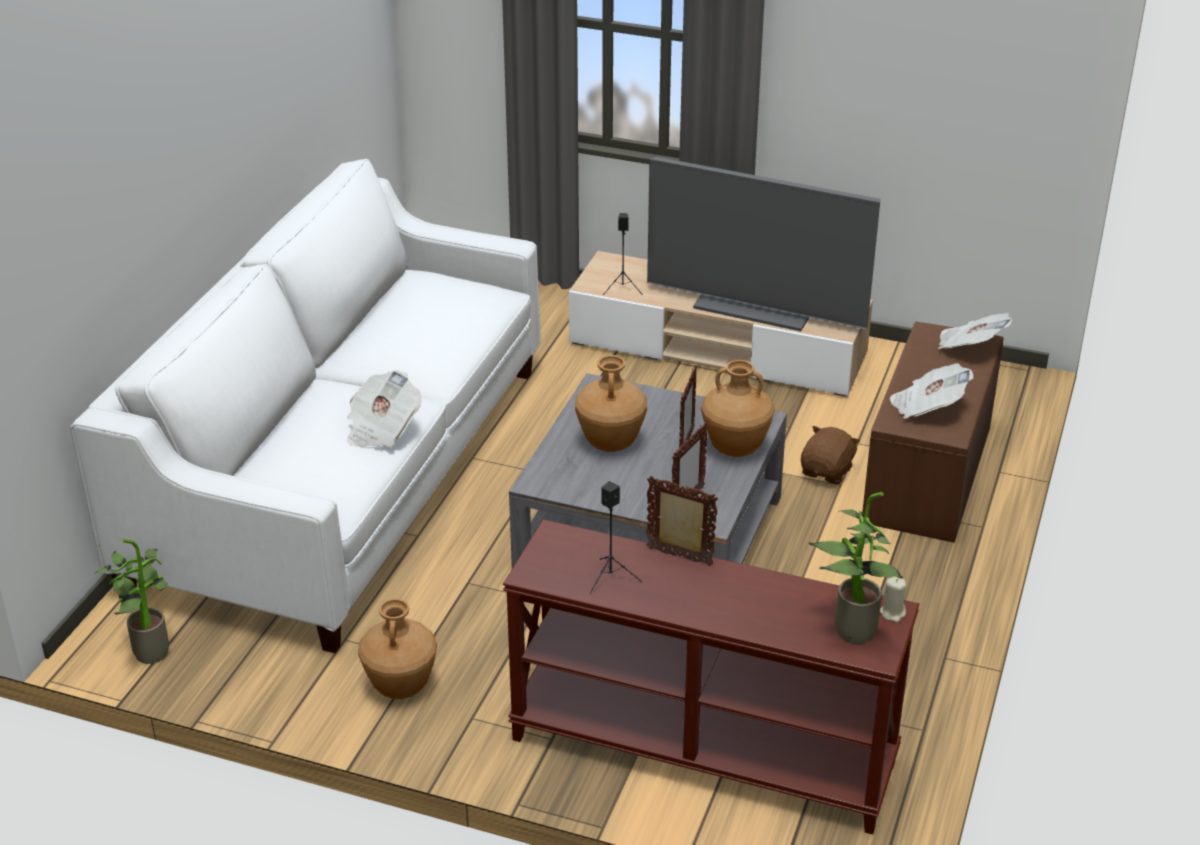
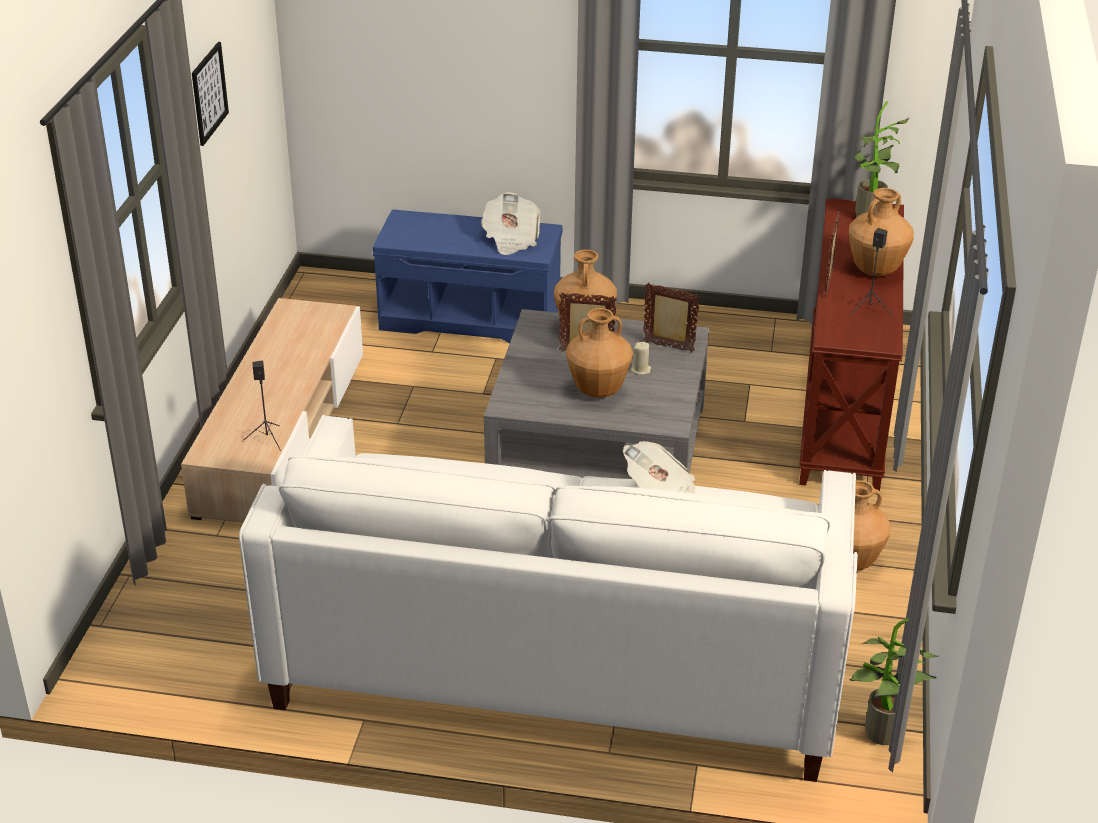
camera: 100 degrees left, 0 degrees up
television [647,157,880,331] -> none
brown plush toy [801,426,860,485] -> none
brown bench [862,322,1003,543] -> blue bench [373,209,562,343]
beige candle [880,577,906,622] -> beige candle moved to [631,342,651,375]
newspaper [938,313,1012,349] -> none
none -> picture [192,42,229,146]
none -> brown vase [849,188,914,276]

